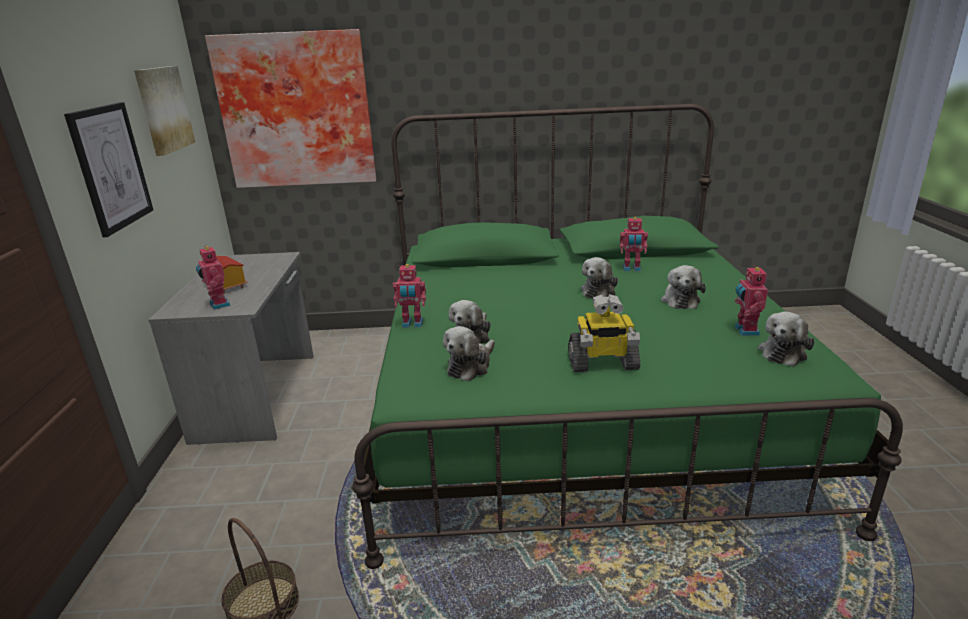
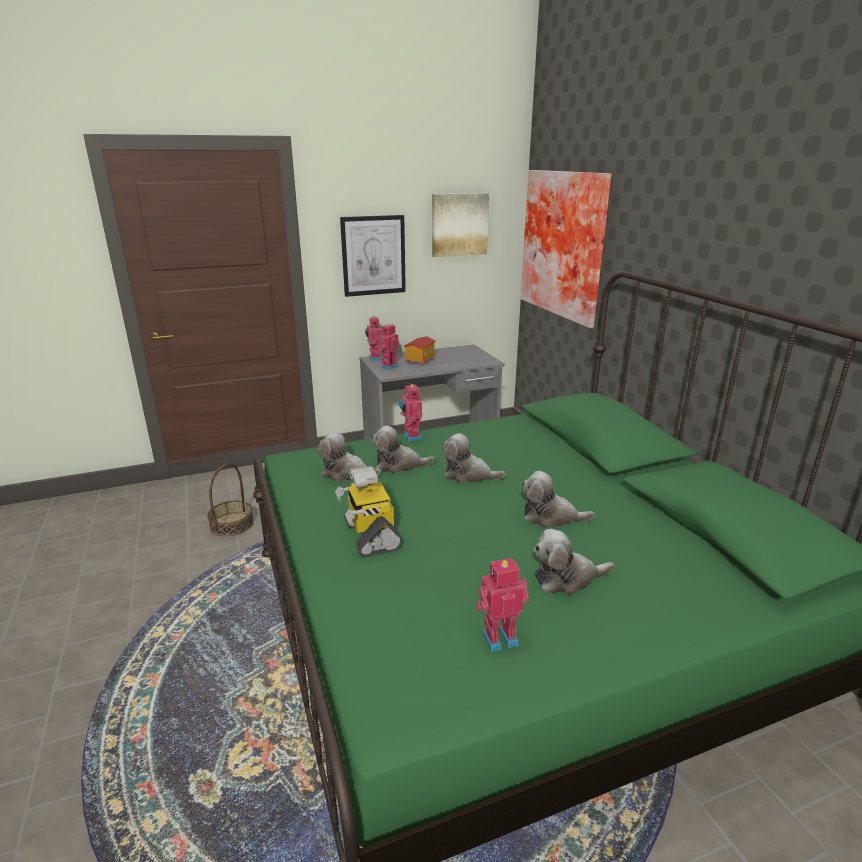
camera: 70 degrees right, 0 degrees up
toy robot [620,217,648,271] -> toy robot moved to [365,316,382,361]
plush toy [758,312,815,367] -> plush toy moved to [442,433,506,483]

